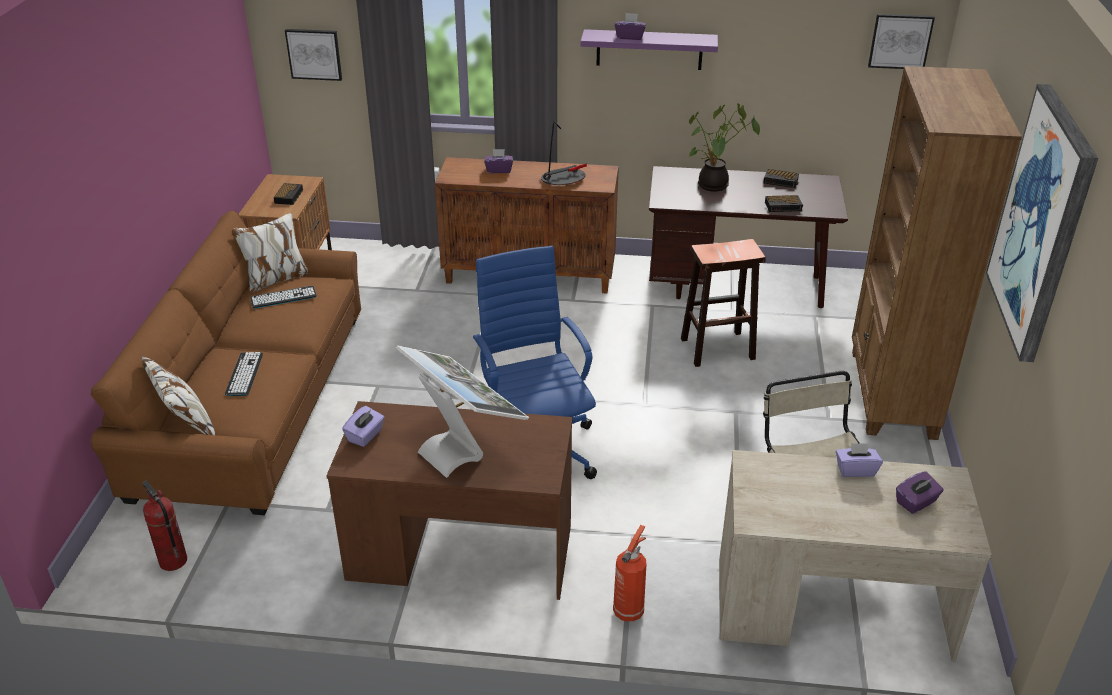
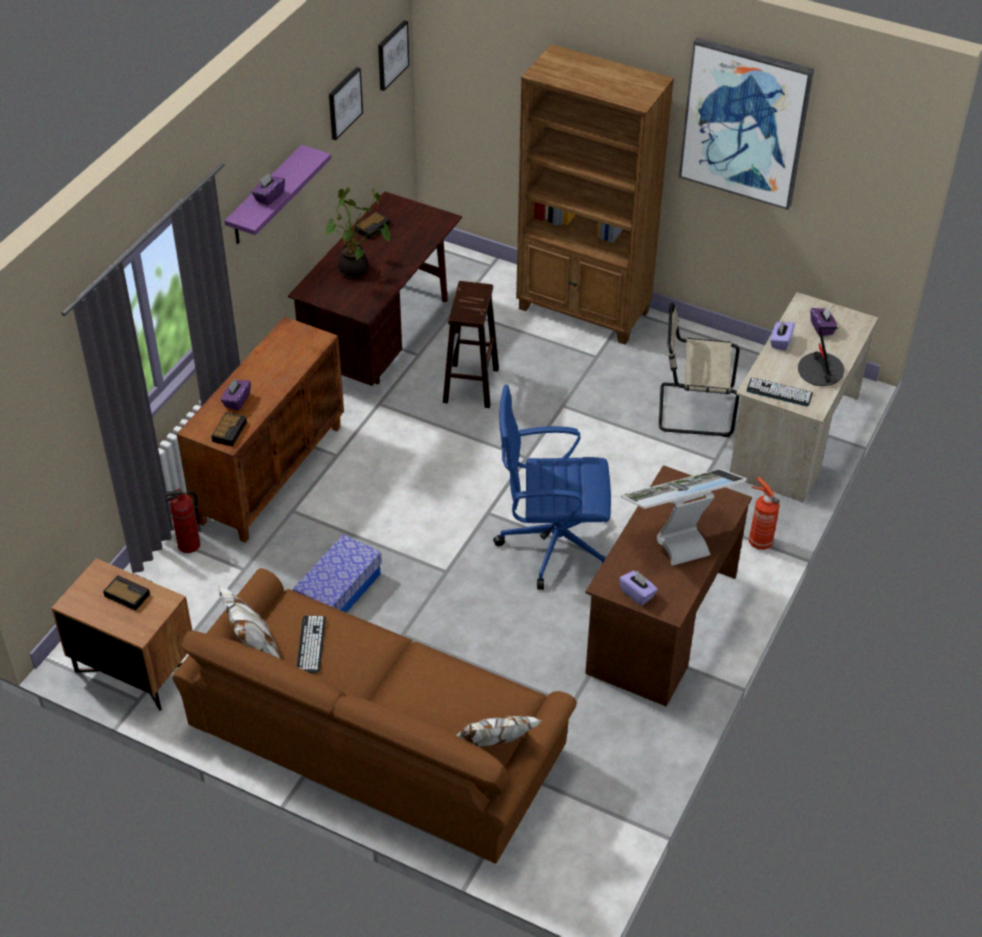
camera: 70 degrees left, 10 degrees up
fire extinguisher [142,480,187,571] -> fire extinguisher moved to [165,488,201,553]
keyboard [225,352,263,396] -> keyboard moved to [747,378,813,406]
picture [285,29,342,81] -> picture moved to [329,67,363,140]
table lamp [541,120,587,185] -> table lamp moved to [798,327,844,386]
alarm clock [765,195,803,212] -> alarm clock moved to [211,412,247,446]
none -> storage box [293,534,382,613]

